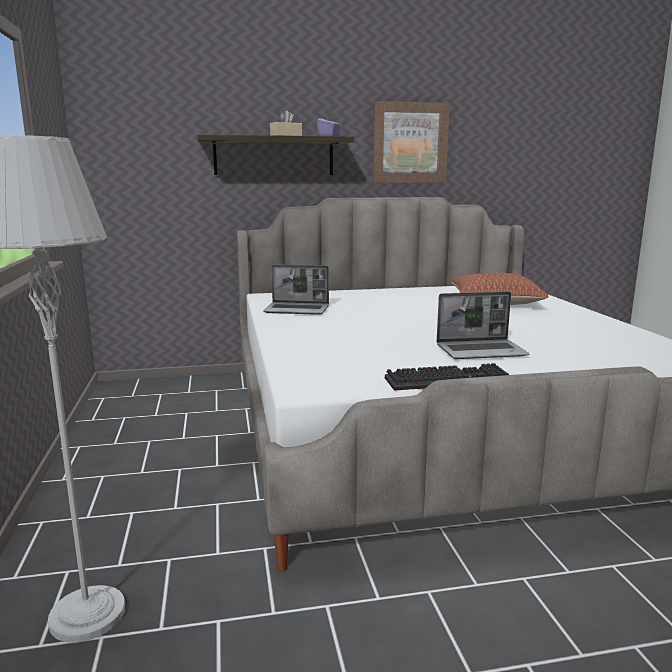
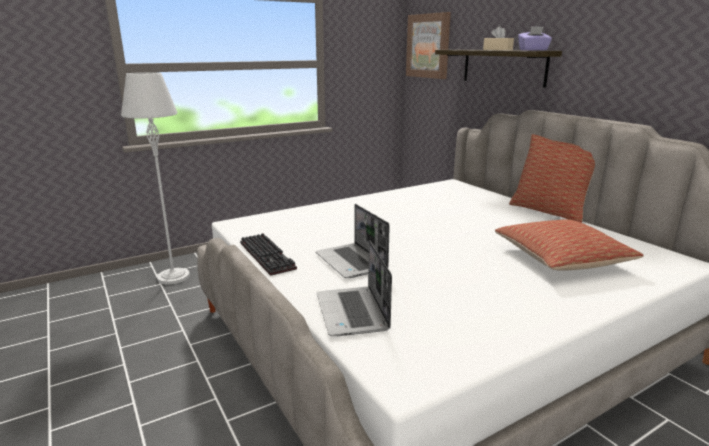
camera: 70 degrees right, 5 degrees up
laptop [263,265,329,315] -> laptop moved to [317,240,392,336]
picture [372,101,450,183] -> picture moved to [406,12,451,79]
none -> pillow [509,134,595,223]

